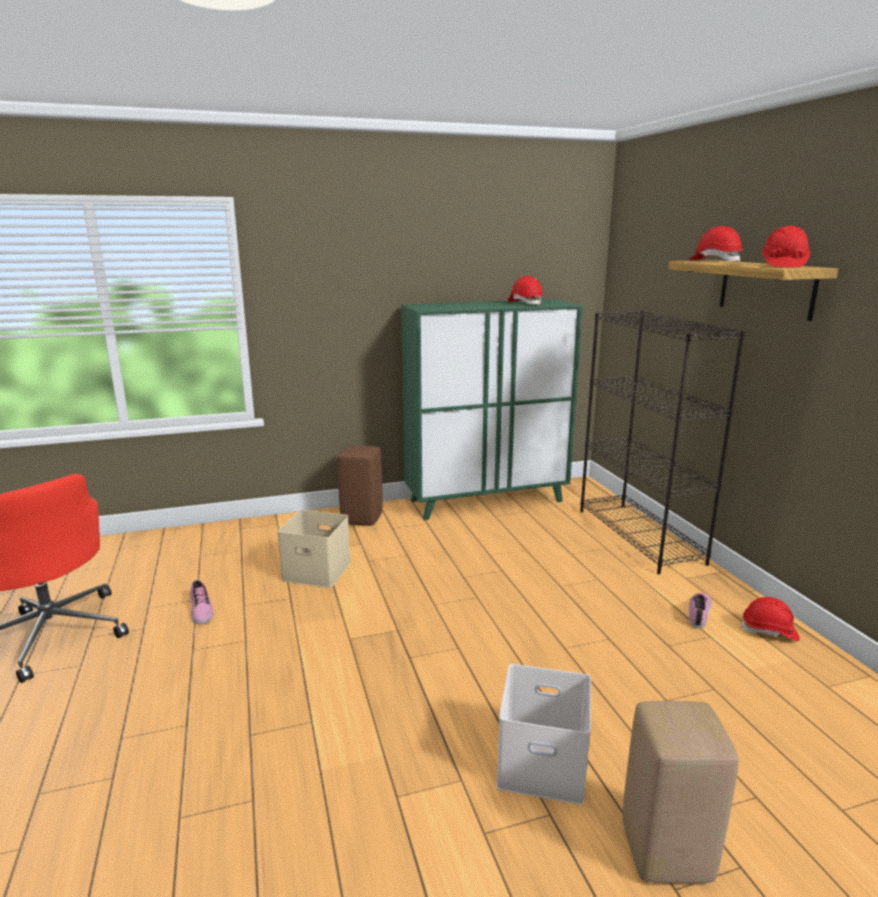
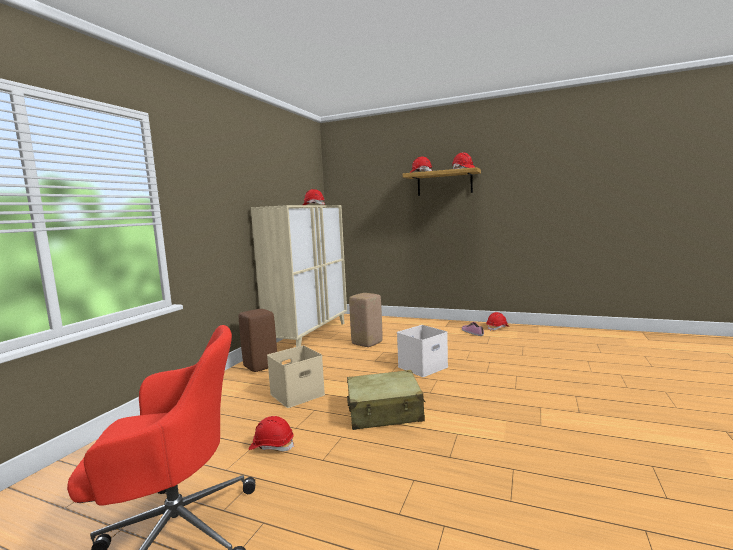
camera: 50 degrees left, 10 degrees down
shoe [190,580,213,624] -> red hard hat [248,416,294,451]
green cabinet [401,299,583,520] -> beige cabinet [251,205,347,347]
white storage box [496,664,591,805] -> white storage box moved to [397,325,448,377]
black bookcase [580,310,745,574] -> none
beige stool [623,701,739,884] -> beige stool moved to [349,293,382,347]
none -> beige suitcase [347,370,425,430]

